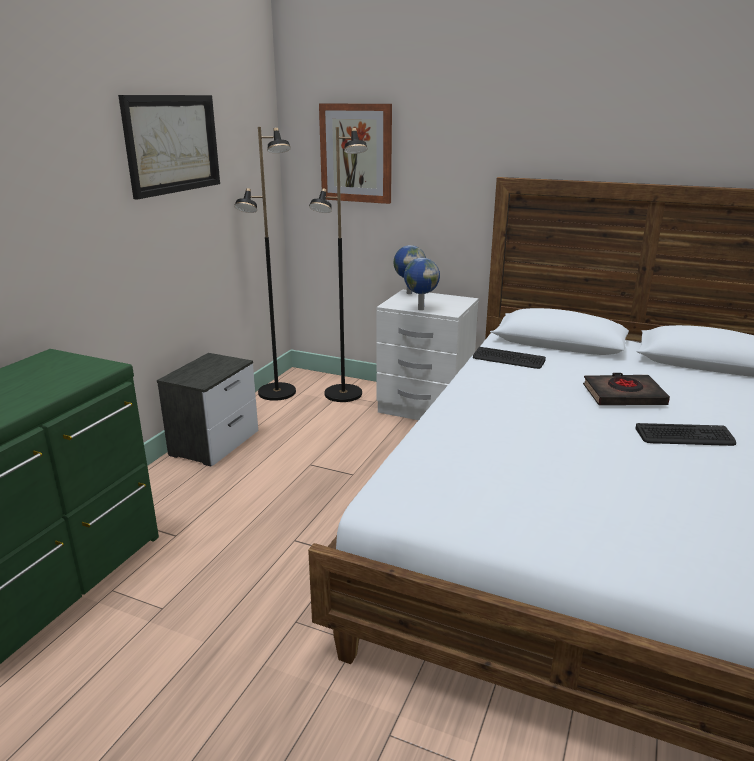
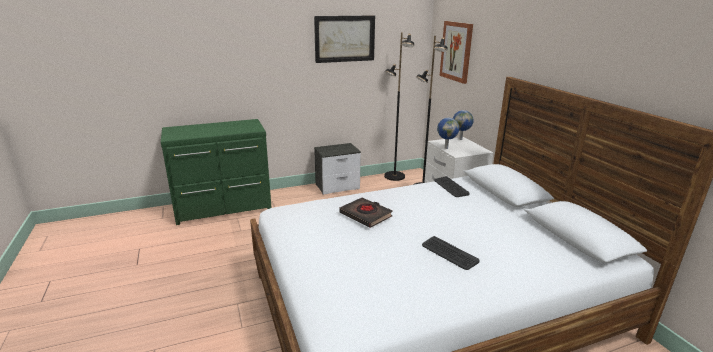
camera: 45 degrees right, 0 degrees up
black book [583,373,670,405] -> black book moved to [339,198,393,228]

